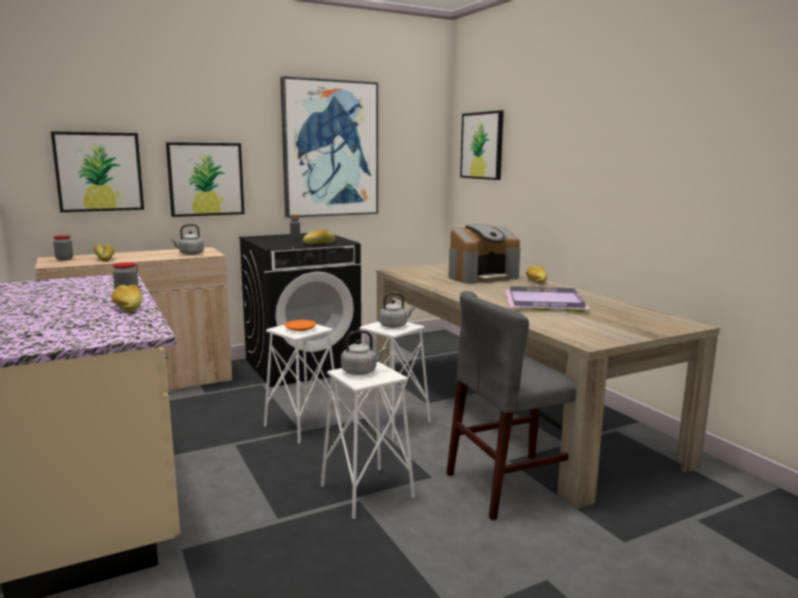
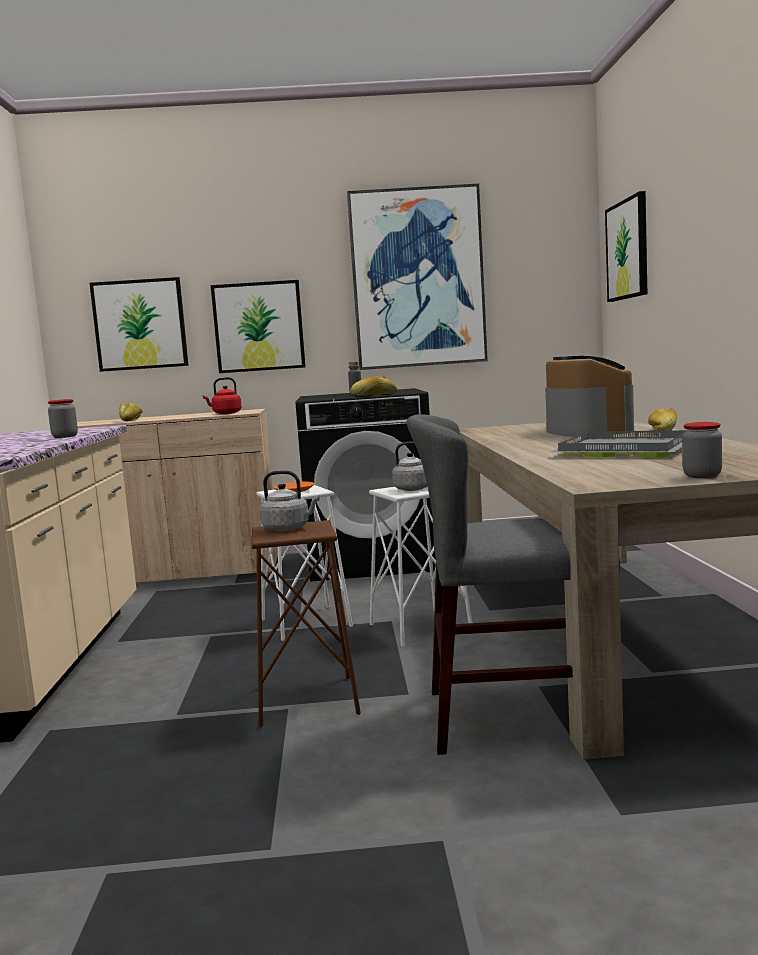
camera: 25 degrees right, 5 degrees down
jar [53,235,73,261] -> jar moved to [682,422,722,478]
bread [111,285,142,312] -> none
grey kettle [171,224,204,255] -> red kettle [203,377,242,414]
white stool [321,362,415,519] -> brown stool [251,520,361,727]
coffee machine [448,225,520,284] -> coffee machine turned 90 degrees counterclockwise [545,356,634,436]
purple tray [506,286,591,312] -> grey tray [551,430,687,457]

